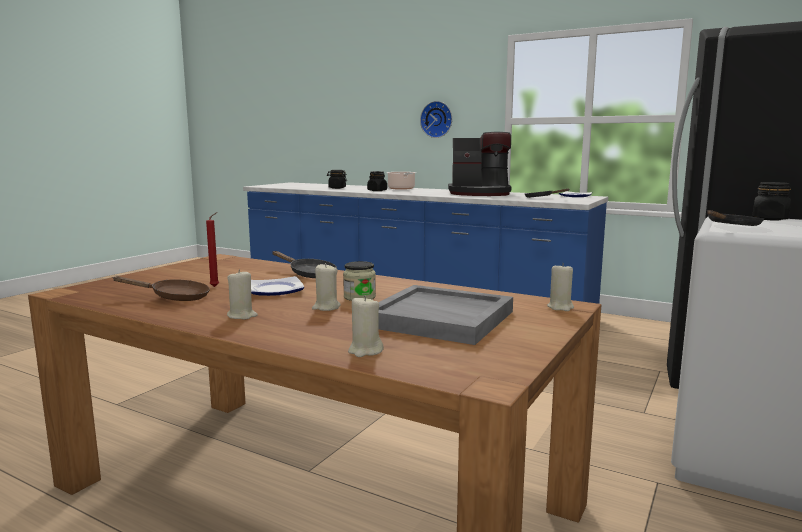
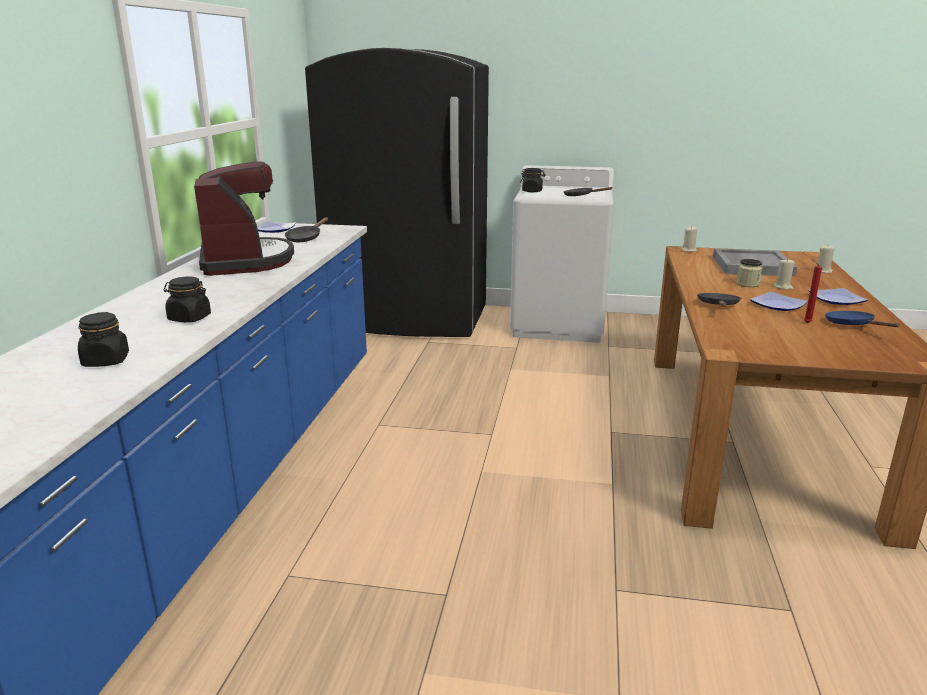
camera: 110 degrees left, 10 degrees up
brown frying pan [112,276,210,301] -> blue frying pan [825,311,900,327]
beige candle [227,269,258,320] -> plate [808,288,868,305]
cooking pot [386,172,416,190] -> none
wall clock [420,101,452,138] -> none

